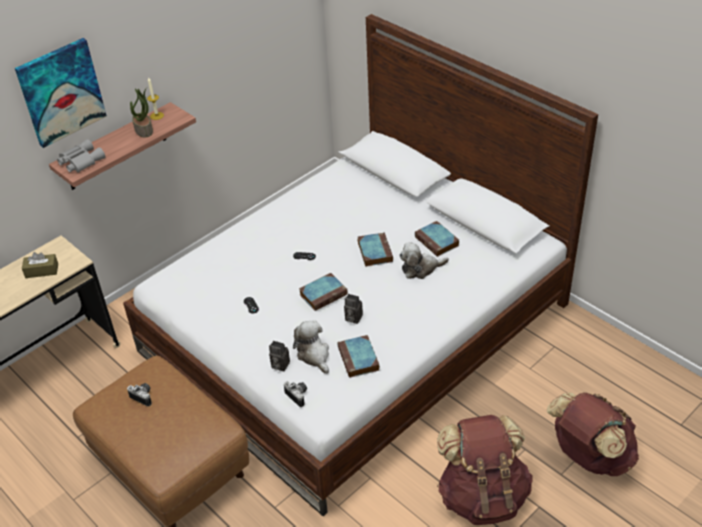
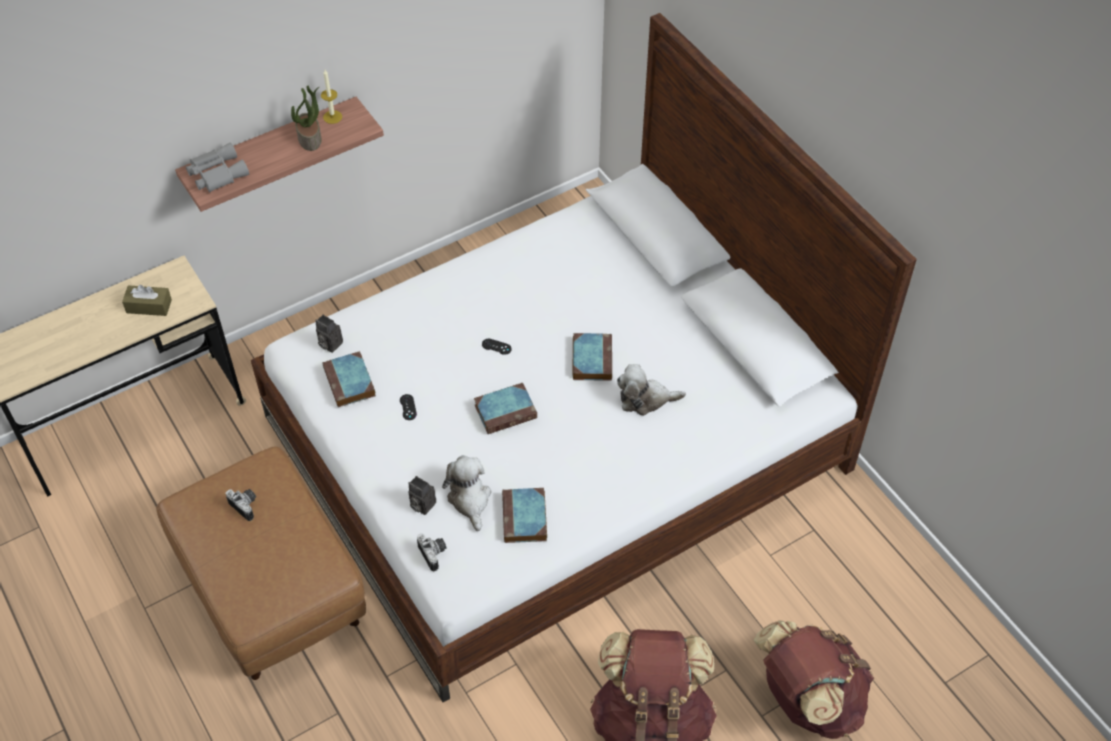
camera: 10 degrees right, 10 degrees up
picture [15,38,107,148] -> none
camera [344,294,363,324] -> camera moved to [315,315,343,353]
book [415,221,459,257] -> book moved to [322,351,376,407]

